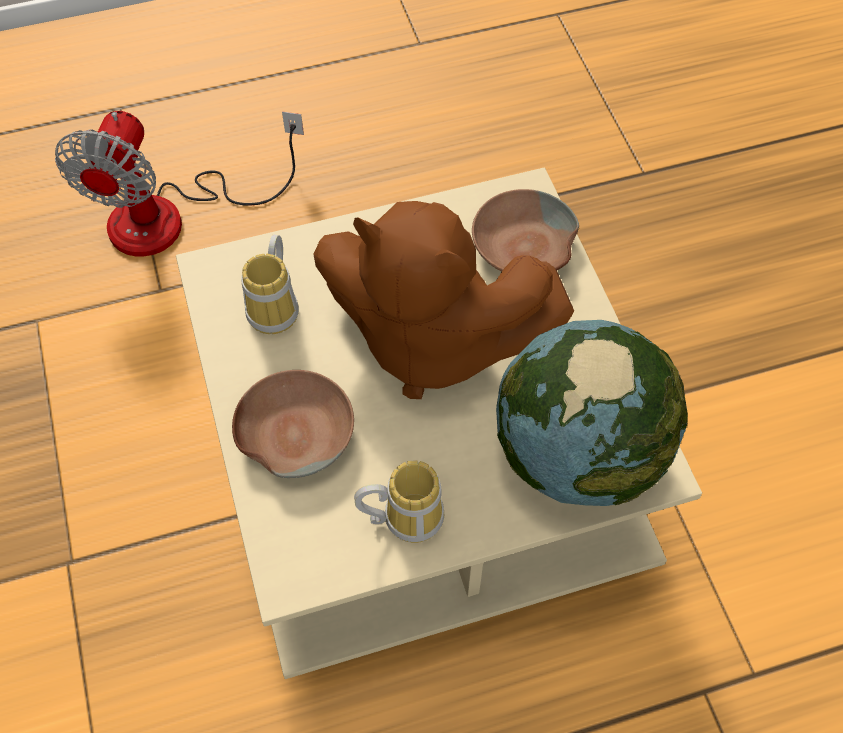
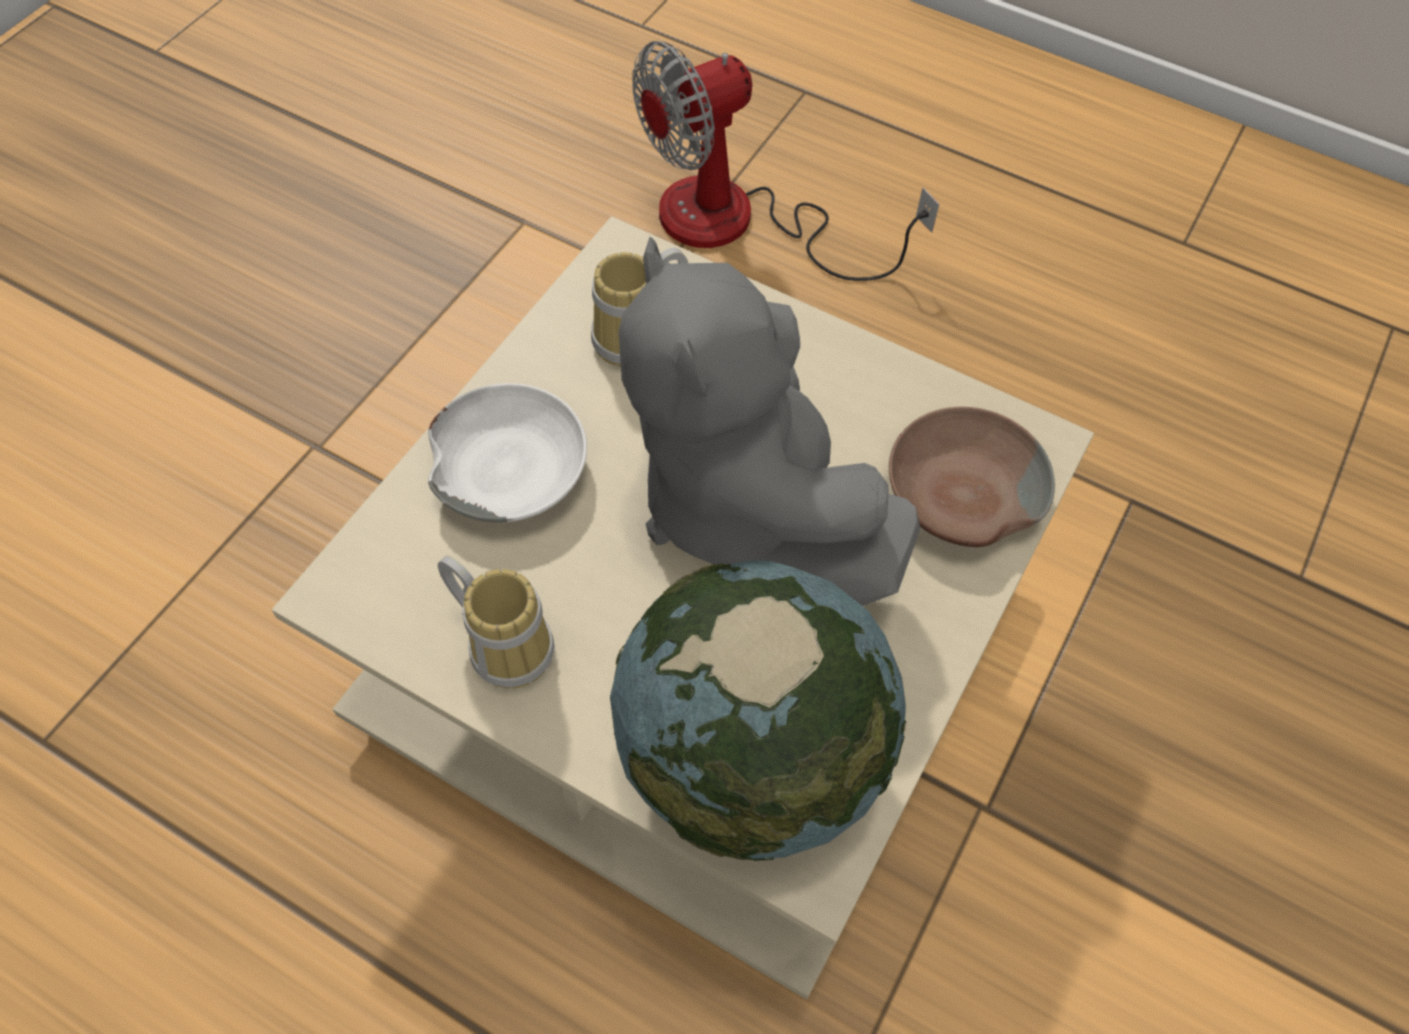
camera: 45 degrees right, 0 degrees up
brown bowl [232,370,354,478] -> white bowl [428,383,587,522]
brown plush toy [313,201,574,399] -> grey plush toy [619,237,921,606]

